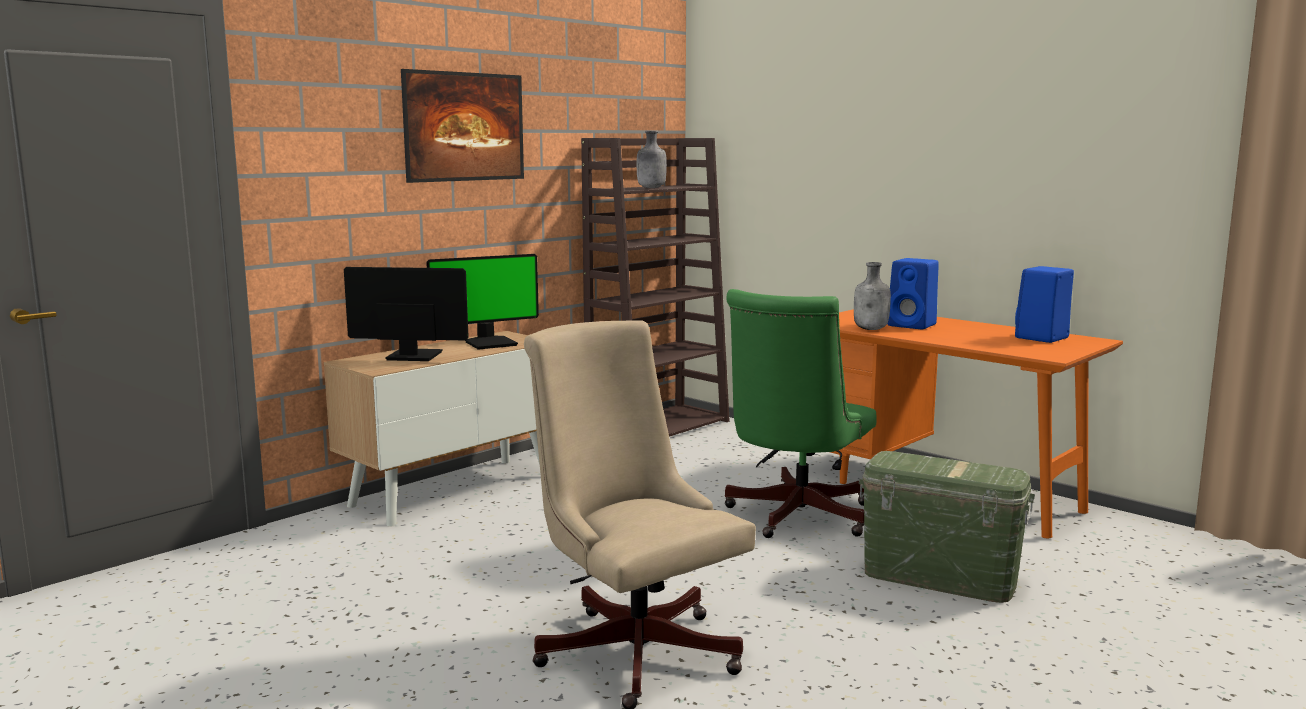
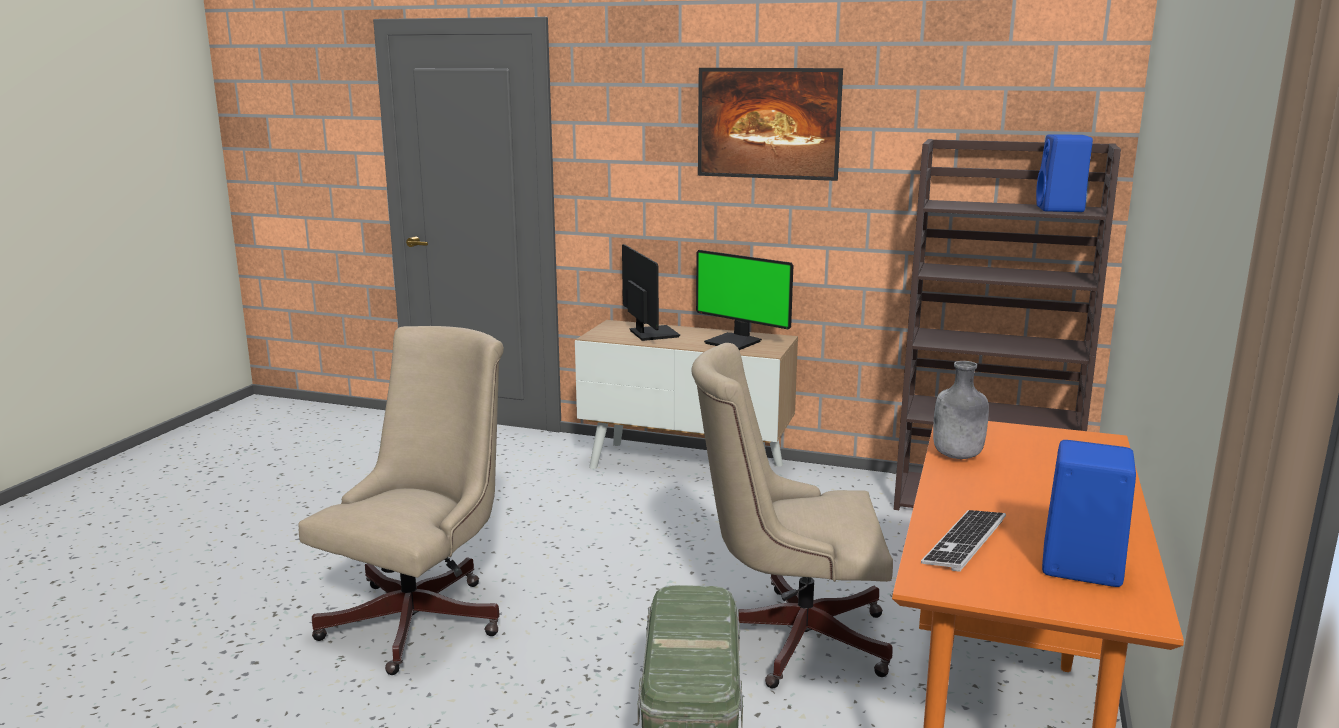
camera: 65 degrees right, 5 degrees up
grey bottle [637,131,667,188] -> none
green office chair [725,289,877,538] -> beige office chair [691,343,893,689]
blue speaker [887,258,939,329] -> blue speaker moved to [1036,134,1093,212]
none -> keyboard [921,510,1006,572]

